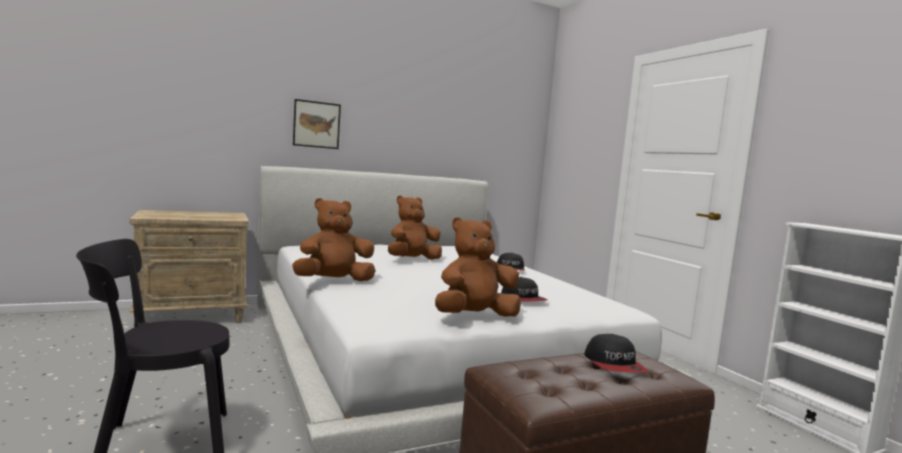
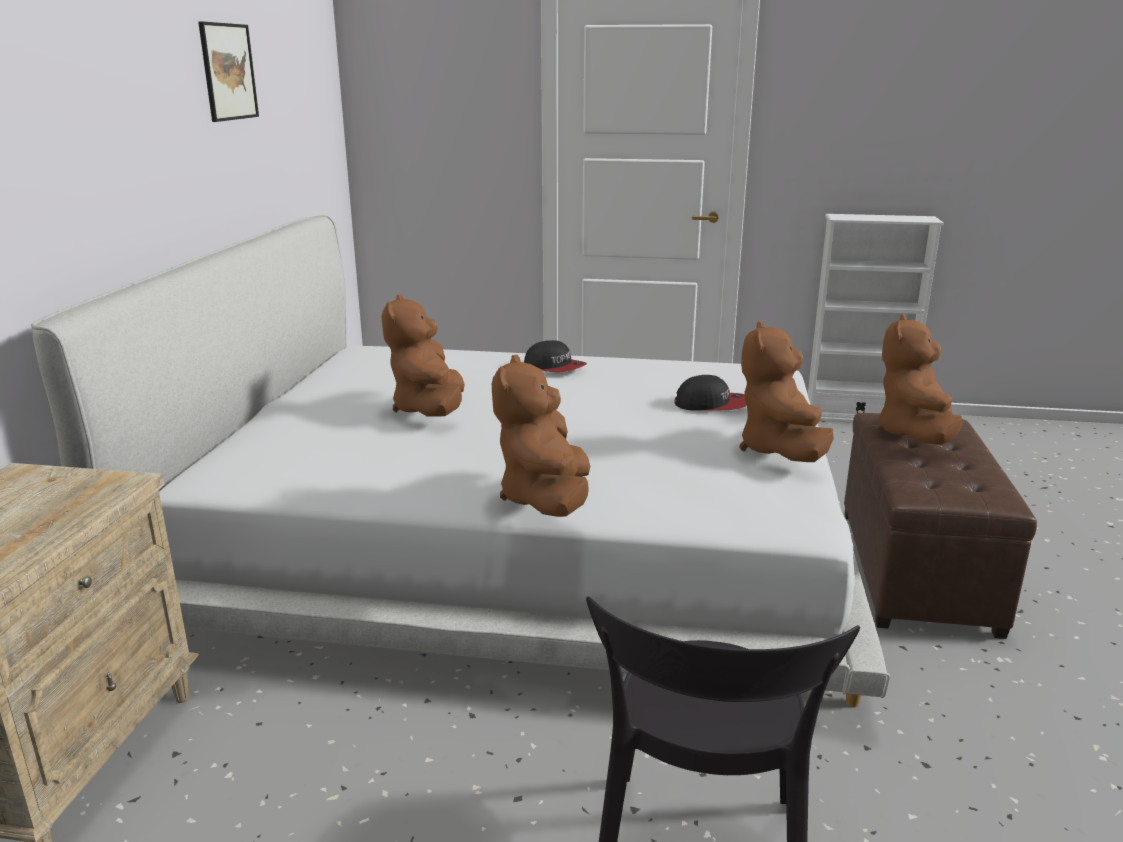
camera: 55 degrees left, 15 degrees up
picture [293,99,341,149] -> picture moved to [198,21,259,122]
cap [584,334,648,372] -> brown plush toy [876,315,962,445]

